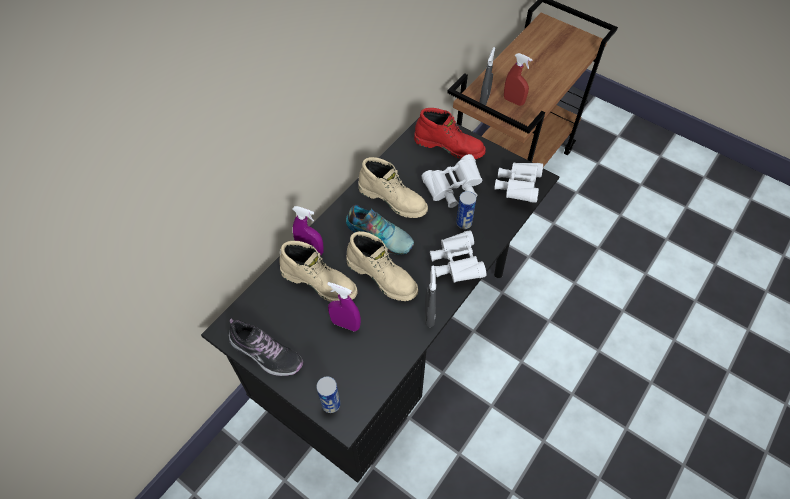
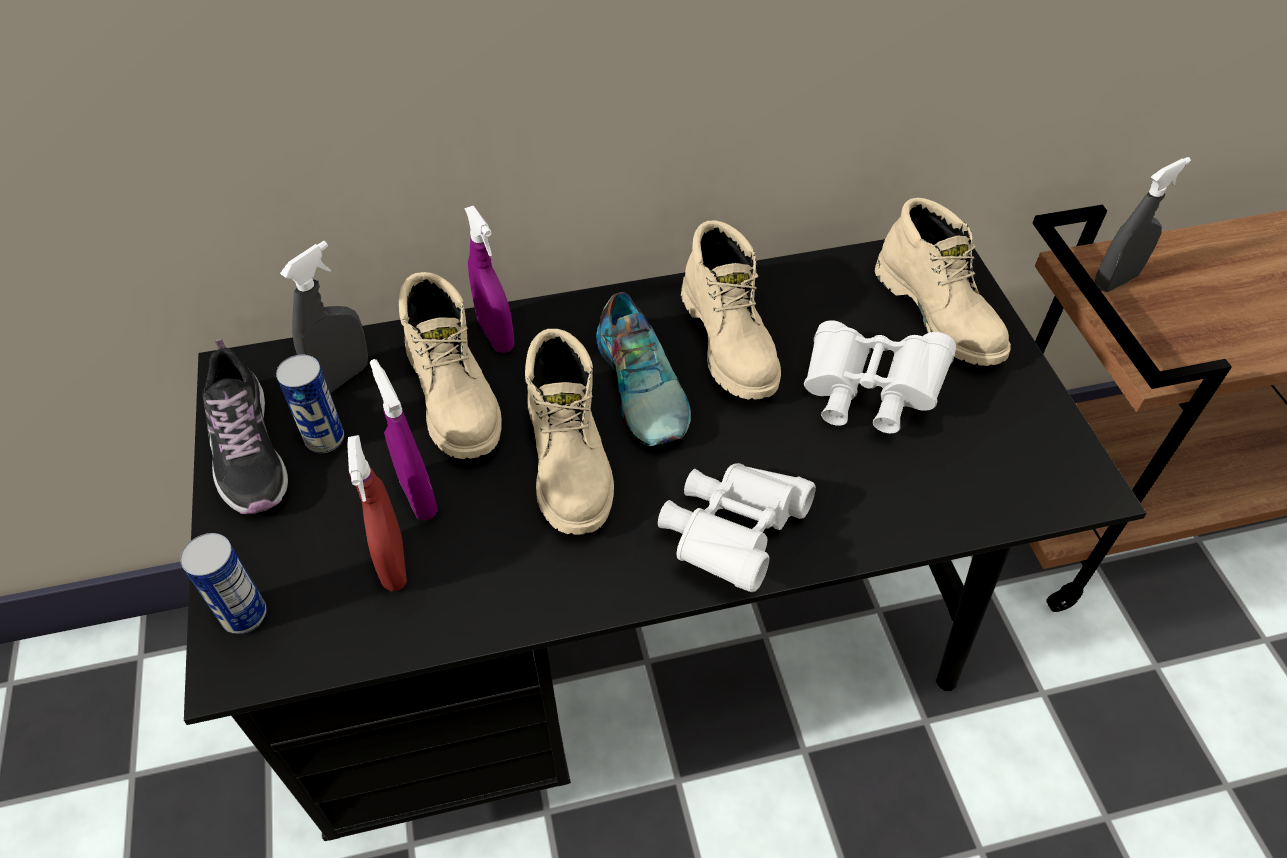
camera: 40 degrees right, 5 degrees down
red boot [414,108,486,159] -> beige boot [875,198,1011,366]
grey spray bottle [425,266,436,327] -> grey spray bottle moved to [280,241,368,393]
can [456,191,476,229] -> can moved to [276,355,344,453]
white binoculars [495,163,543,203] -> none
red spray bottle [504,53,533,106] -> red spray bottle moved to [347,435,407,591]

